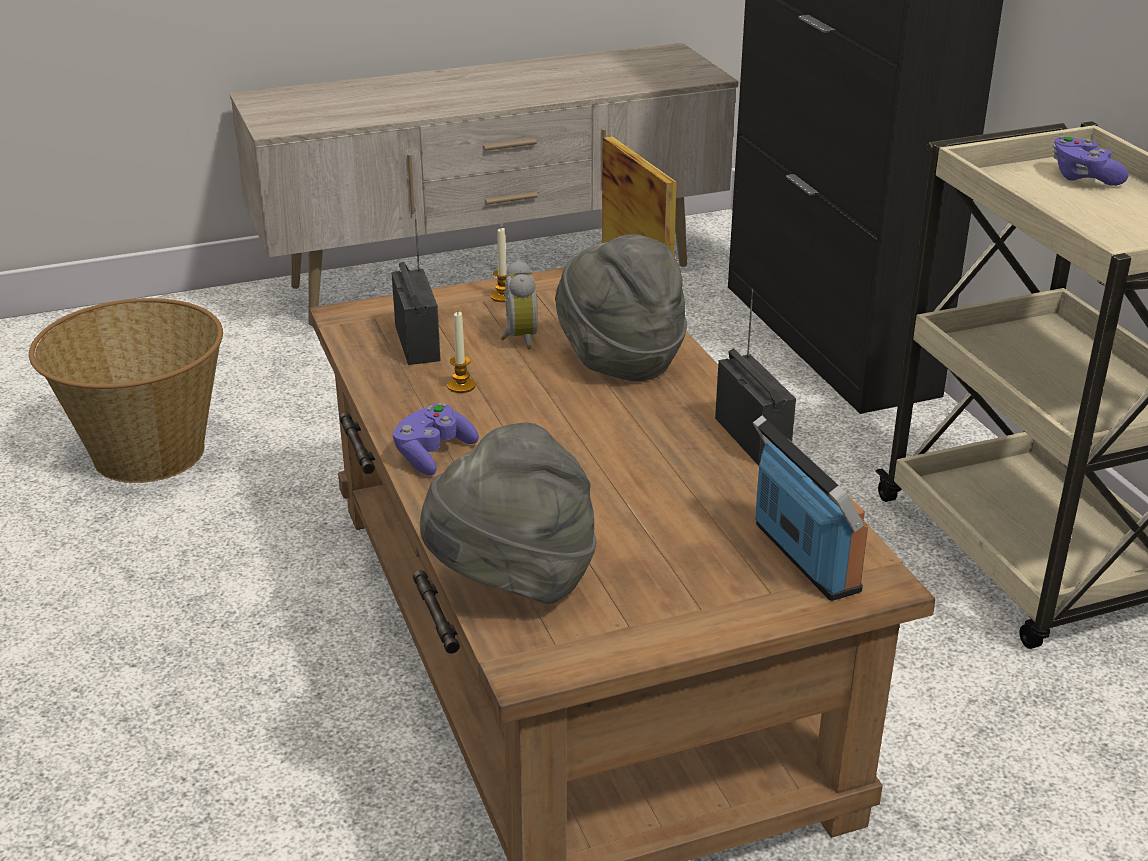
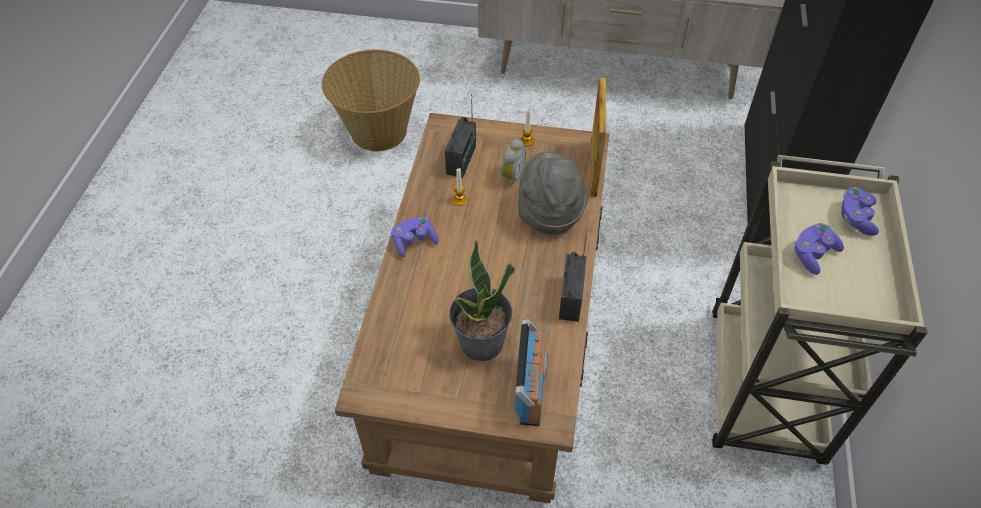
camera: 30 degrees right, 20 degrees up
grey hat [420,422,596,604] -> none
none -> potted plant [449,240,515,361]
none -> purple game controller [793,223,844,275]

